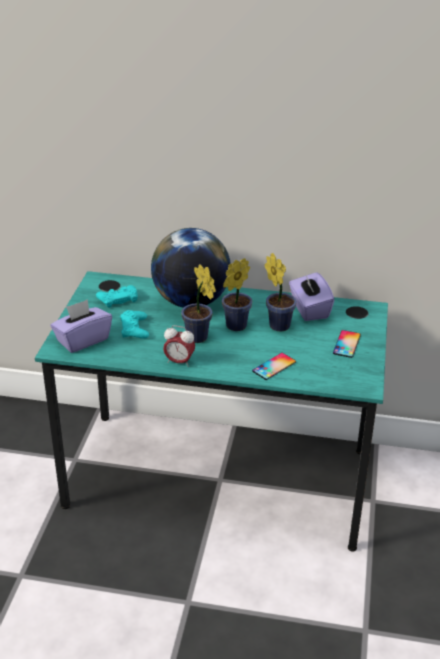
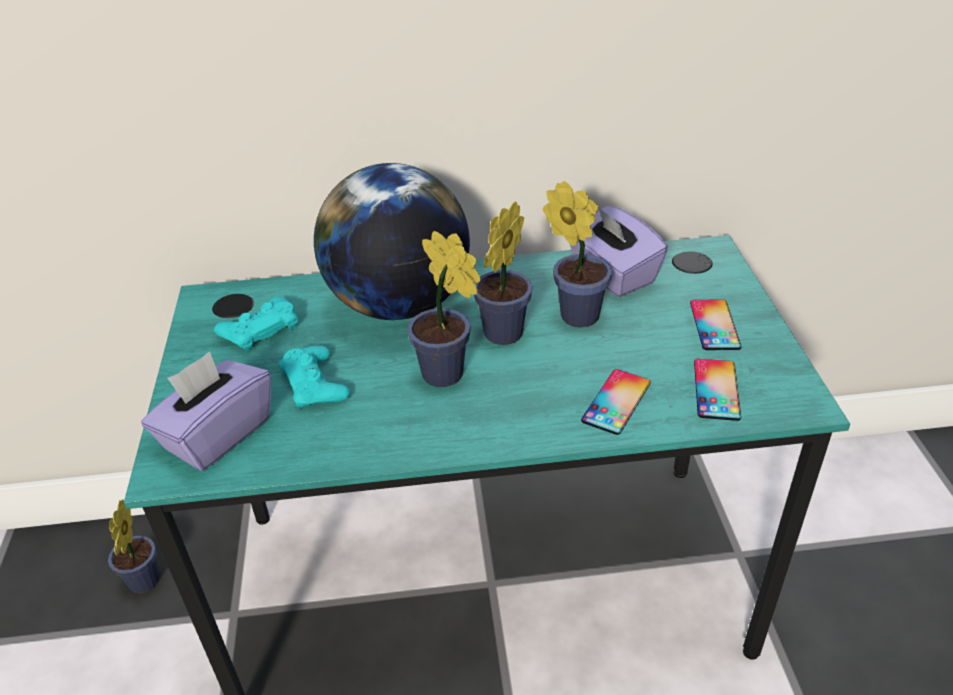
camera: 15 degrees left, 5 degrees up
alarm clock [163,325,195,367] -> none
none -> potted plant [108,499,160,593]
none -> phone [694,359,741,421]

